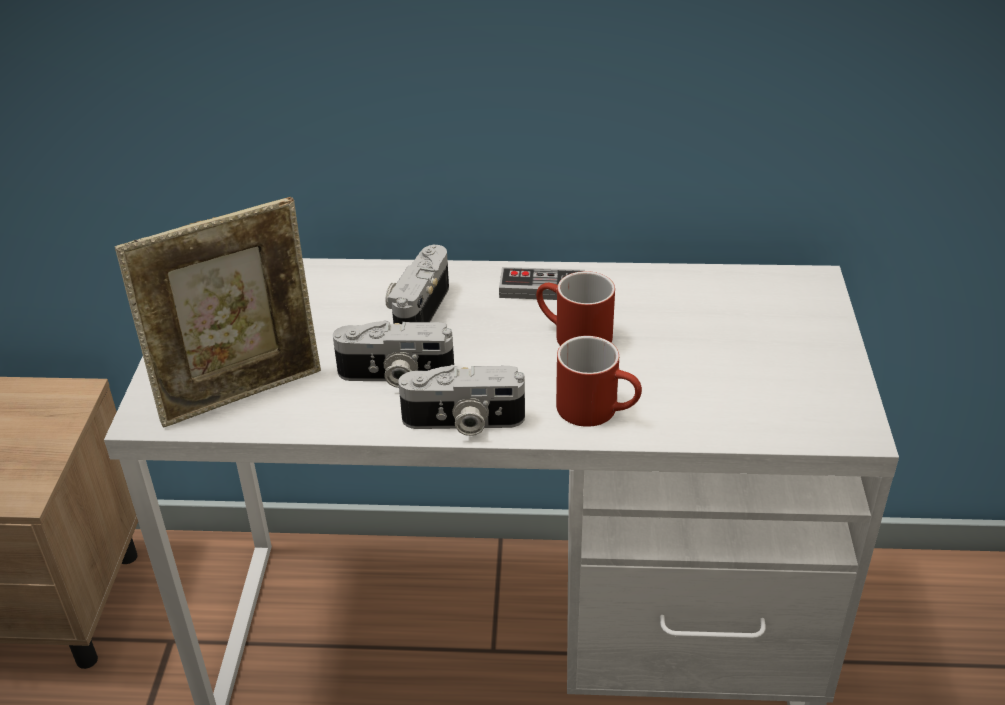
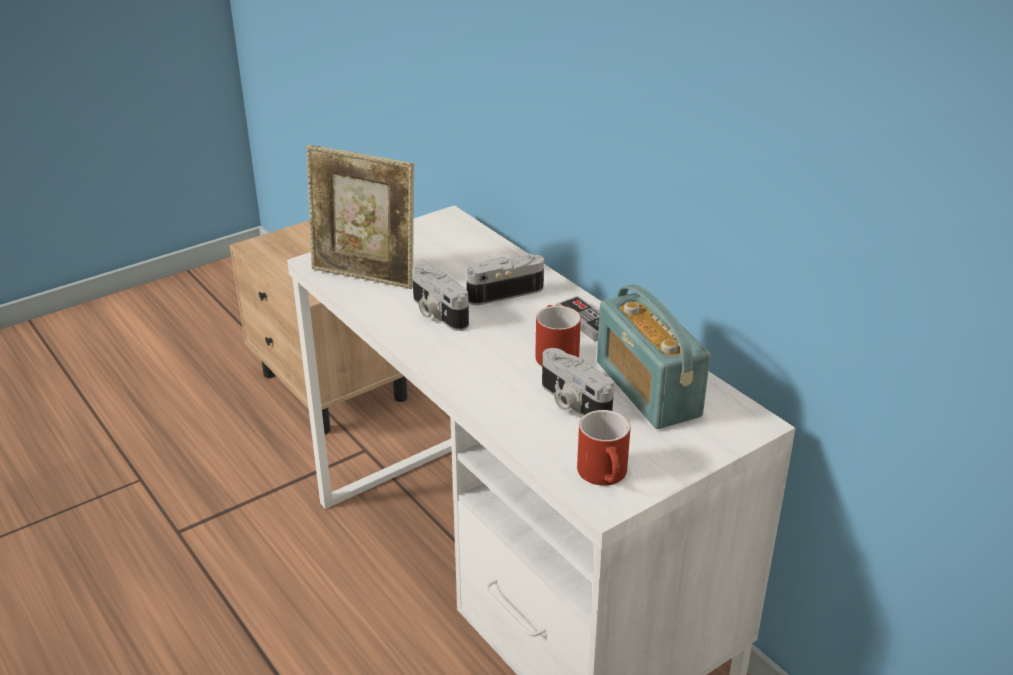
camera: 50 degrees right, 5 degrees down
camera [398,365,525,436] -> camera moved to [542,348,614,416]
red mug [556,336,642,427] -> red mug moved to [577,410,631,486]
none -> radio [597,284,710,429]

